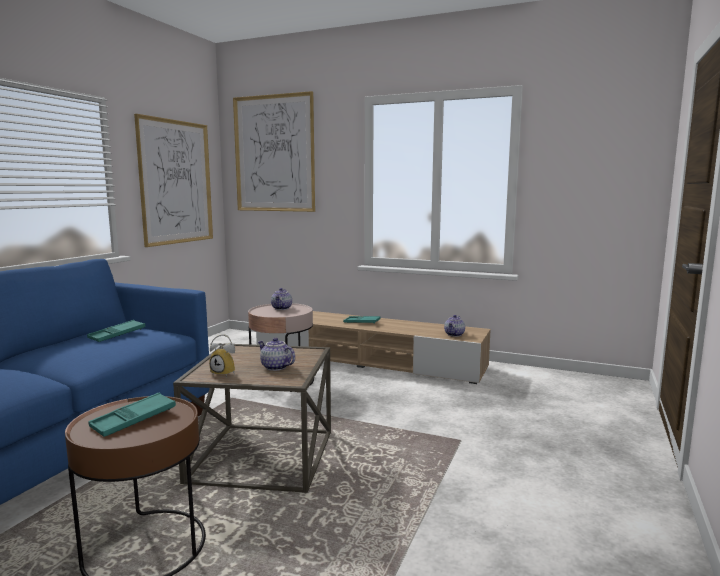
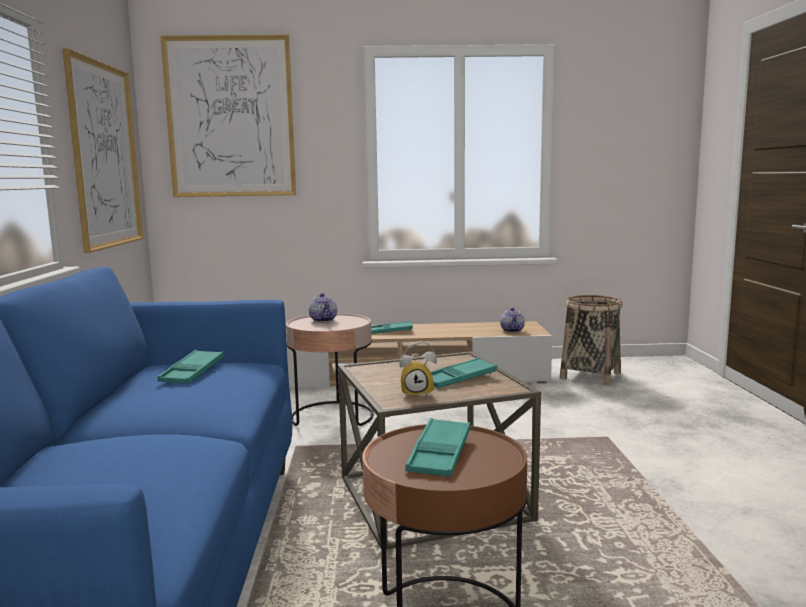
camera: 25 degrees left, 0 degrees up
teapot [258,338,295,371] -> turquoise tray [431,358,497,388]
none -> basket [560,295,623,386]

